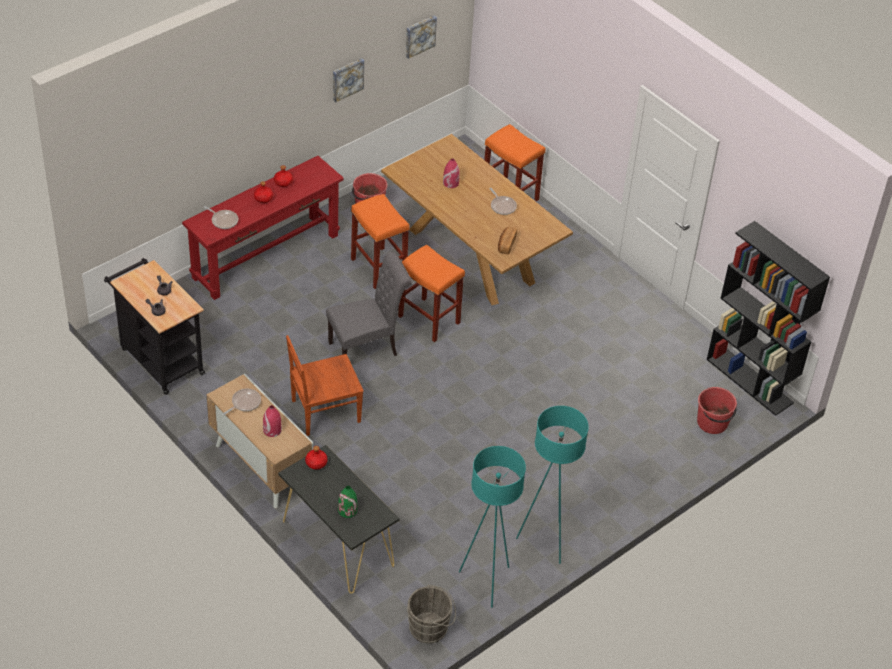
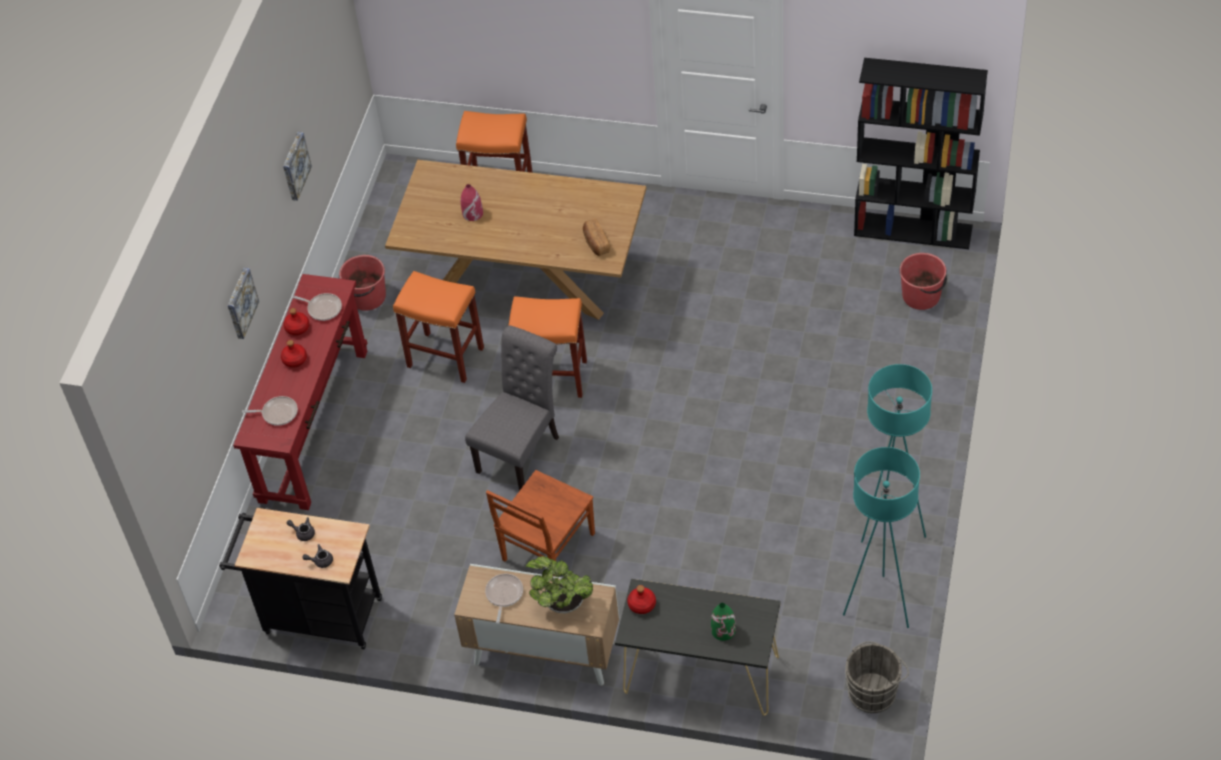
camera: 30 degrees left, 5 degrees up
red vase [263,405,282,437] -> potted plant [525,556,593,613]
picture [406,16,437,59] -> picture moved to [228,268,259,339]
frying pan [489,188,517,215] -> frying pan moved to [292,293,342,321]

